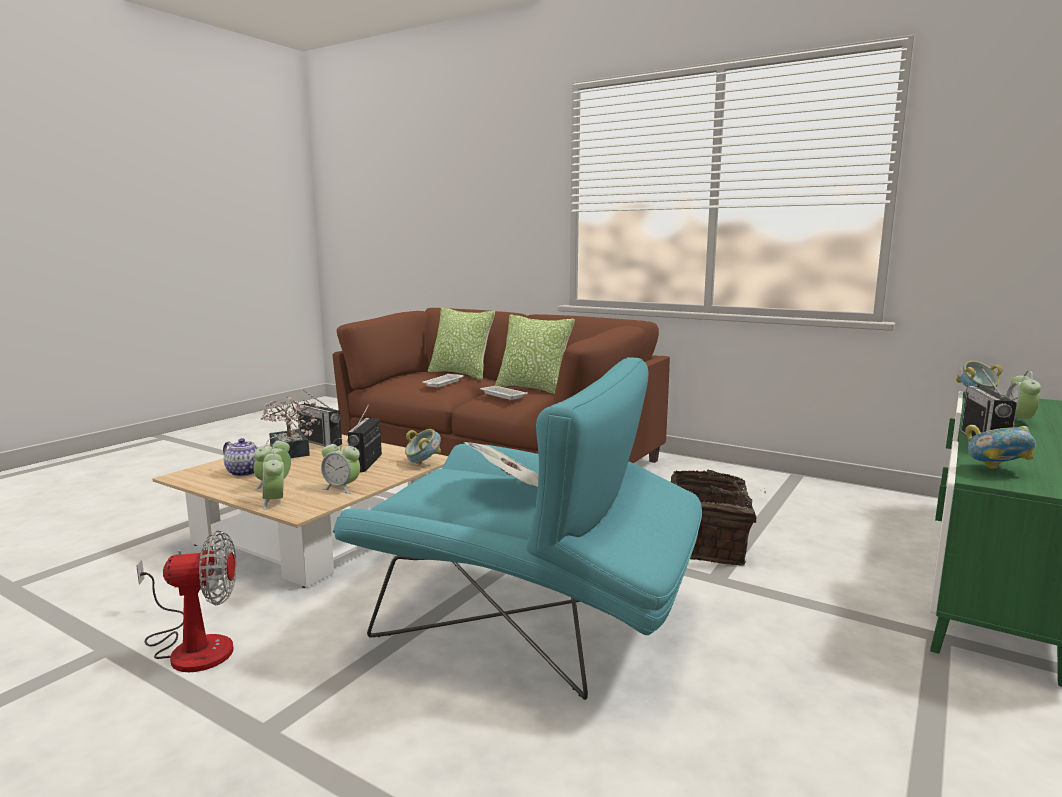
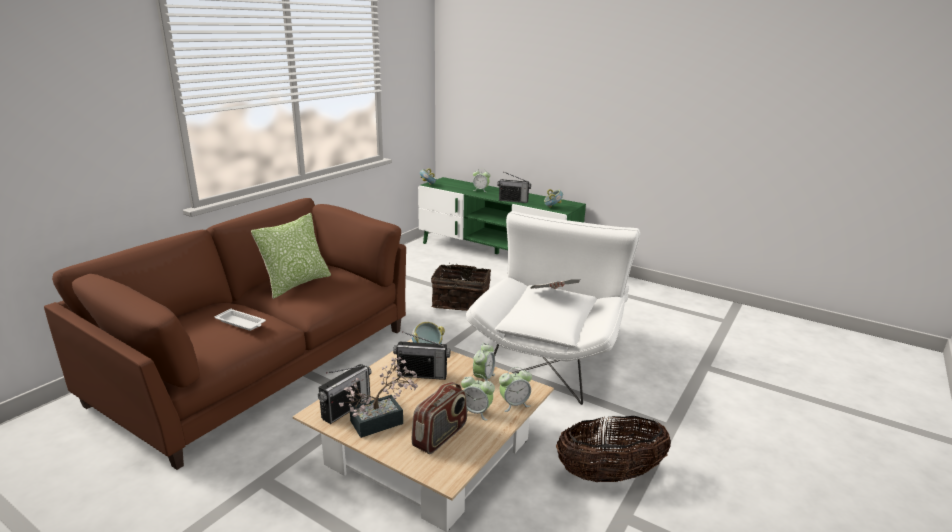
camera: 90 degrees left, 10 degrees up
fan [136,531,236,672] -> basket [556,416,671,482]
teapot [223,438,259,476] -> radio [412,382,467,454]
turquoise armchair [333,357,702,700] -> white armchair [466,211,640,405]
pillow [428,308,495,380] -> none
white tray [480,386,528,400] -> none

